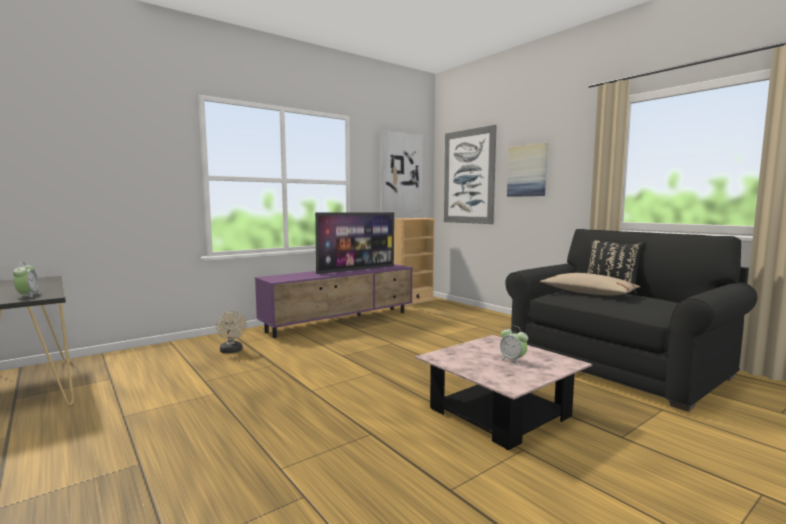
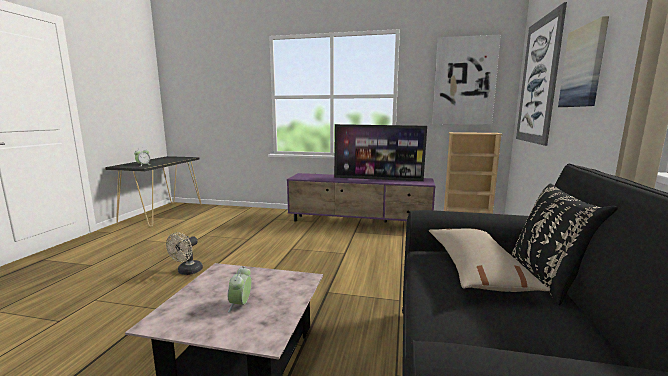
camera: 50 degrees right, 5 degrees up
beige fan [216,311,247,353] -> beige fan moved to [166,232,203,275]

